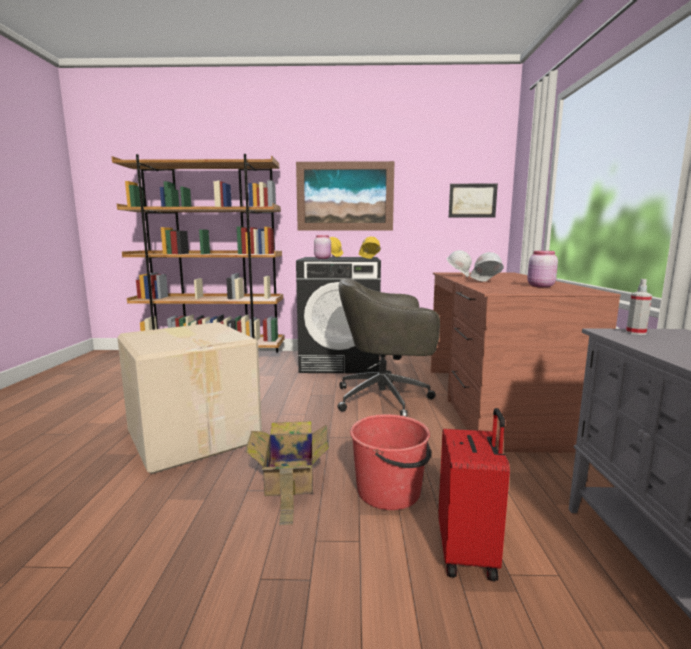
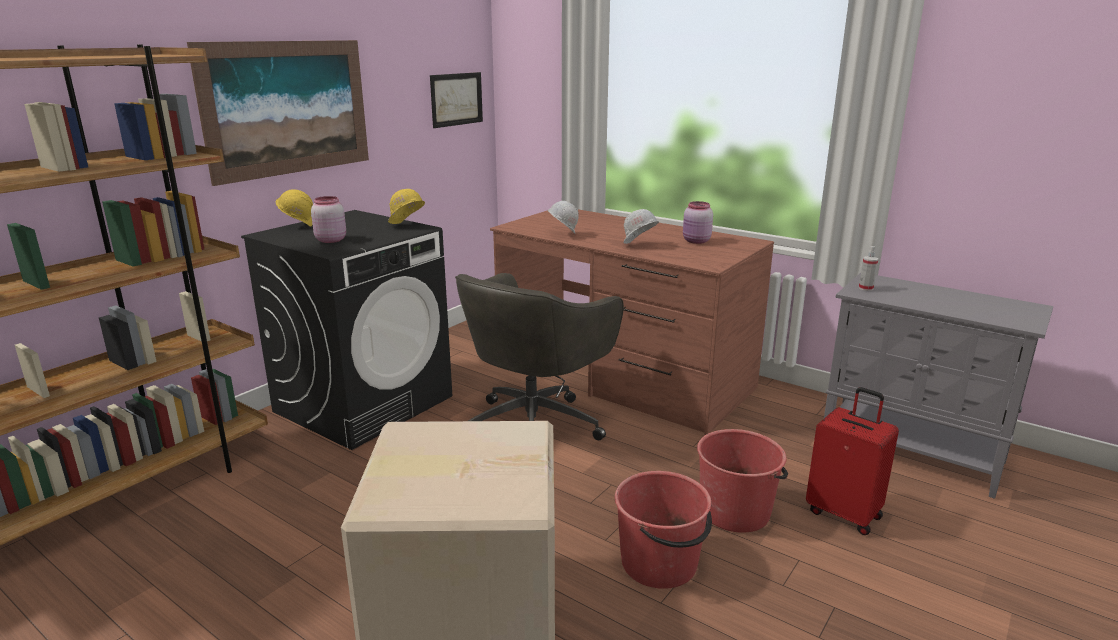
camera: 55 degrees left, 10 degrees up
cardboard box [245,421,329,525] -> red bucket [615,471,712,589]

